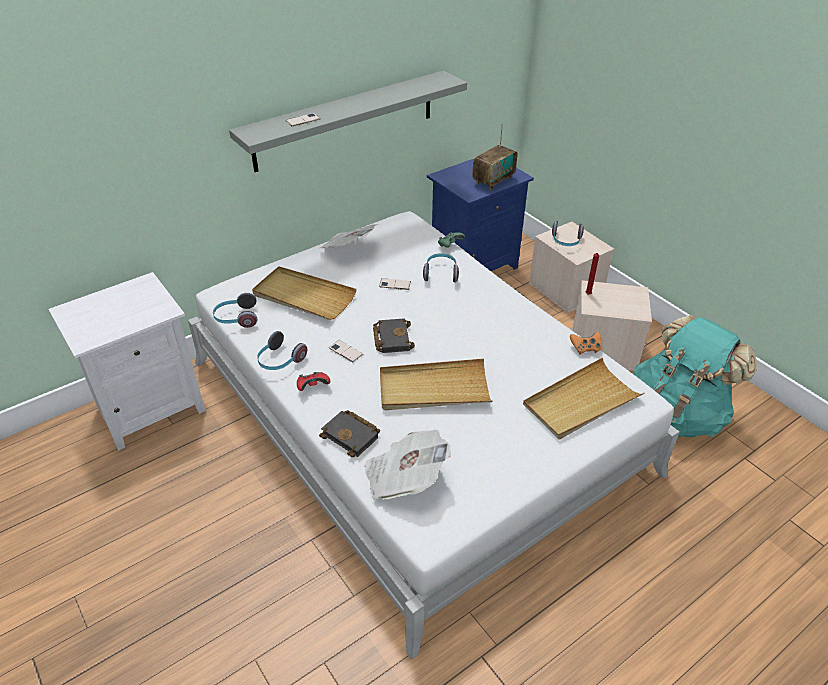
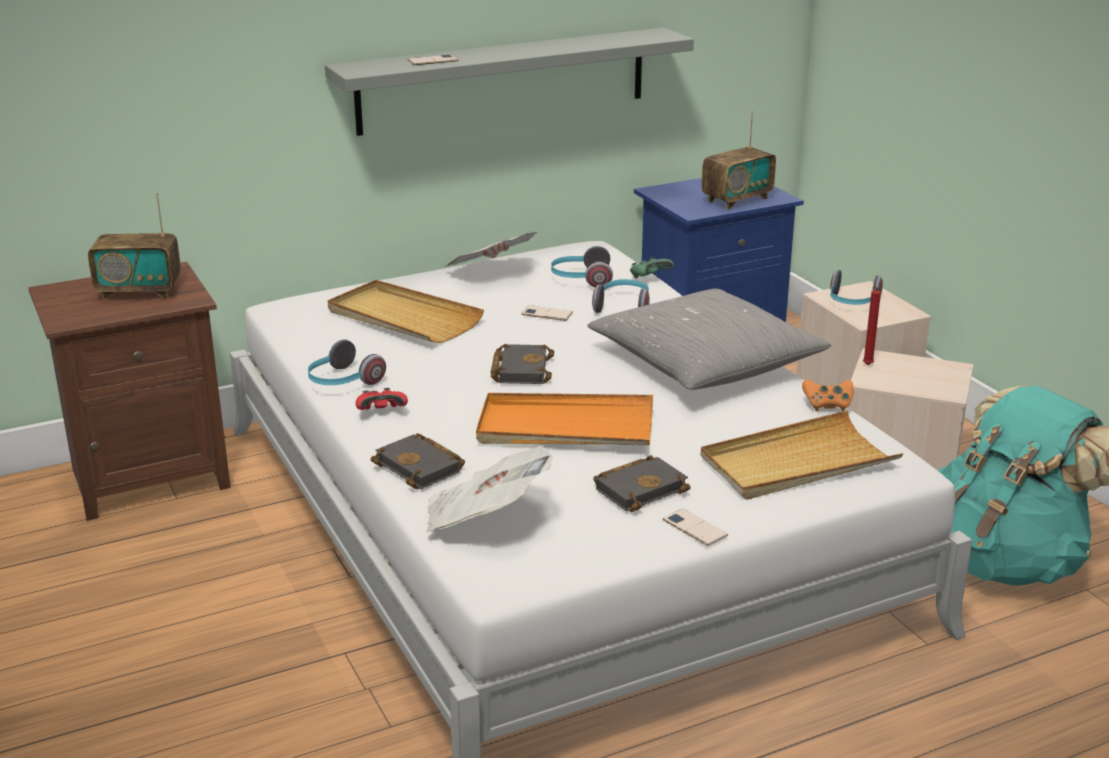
camera: 10 degrees right, 15 degrees down
white nightstand [48,272,205,451] -> brown nightstand [28,262,231,521]
headphones [213,293,257,328] -> headphones moved to [551,246,613,287]
phone [329,340,363,363] -> phone moved to [663,509,728,546]
beige tray [380,359,493,410] -> orange tray [476,393,653,445]
none -> radio [88,192,181,300]
none -> grey pillow [587,289,831,390]
none -> black book [593,455,690,512]

